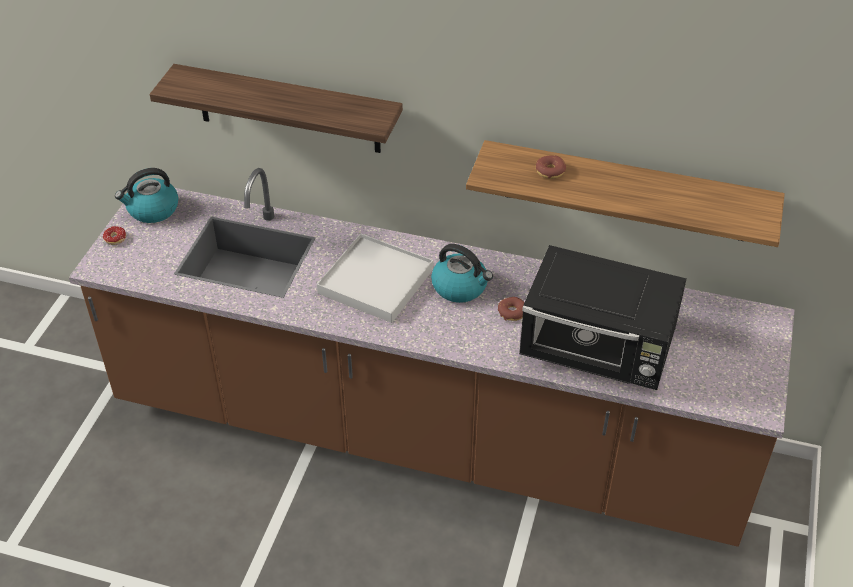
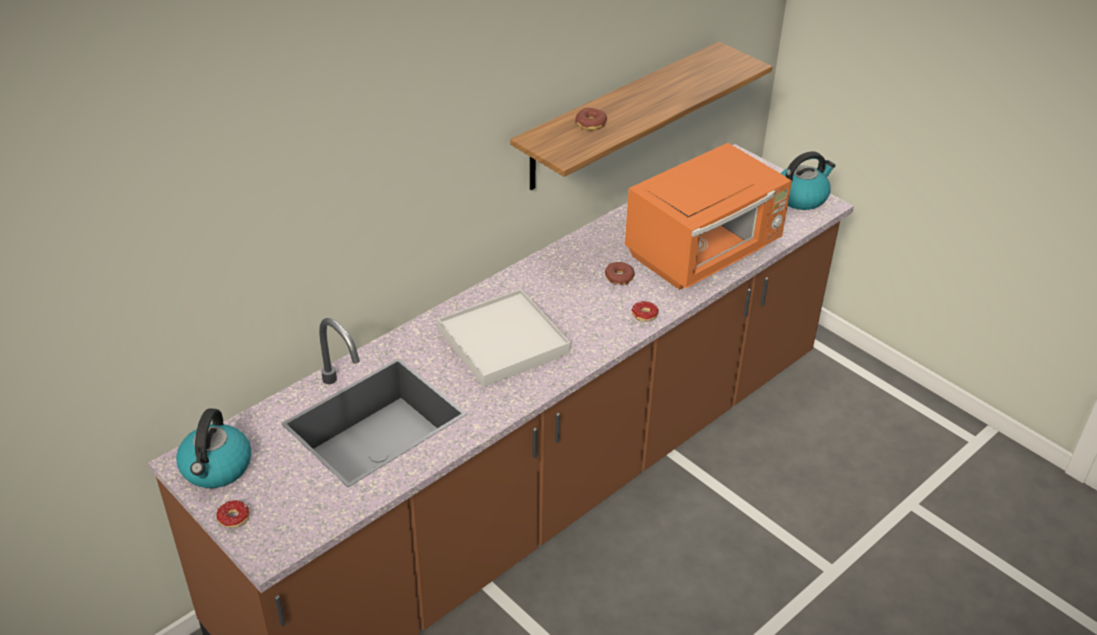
camera: 60 degrees left, 5 degrees down
shelf [150,64,403,153] -> none
kettle [431,244,493,303] -> kettle moved to [781,151,836,210]
black microwave [519,245,687,390] -> orange microwave [625,143,792,290]
none -> donut [631,301,659,322]

